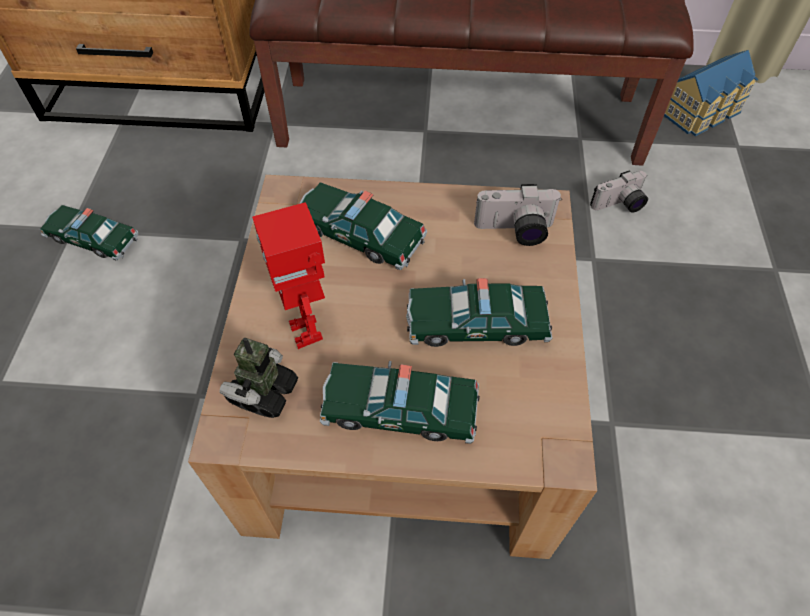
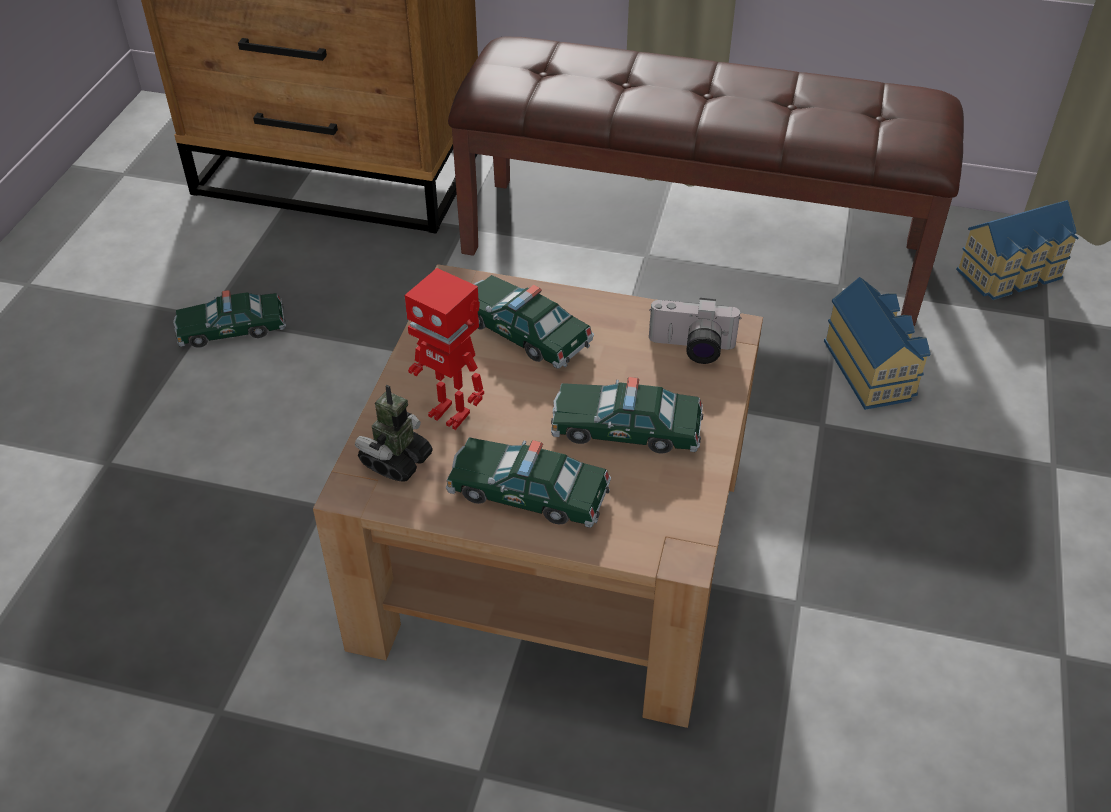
camera: 10 degrees right, 10 degrees down
toy car [40,205,138,261] -> toy car turned 45 degrees counterclockwise [173,290,286,348]
toy robot [252,202,325,349] -> toy robot turned 45 degrees counterclockwise [405,268,484,430]
camera [590,170,648,213] -> toy house [824,277,930,410]

